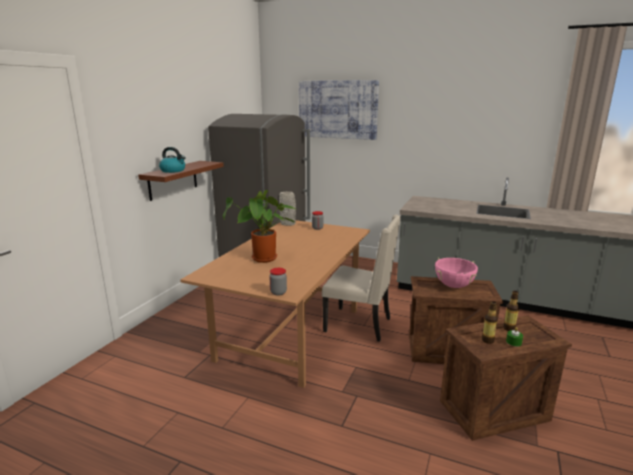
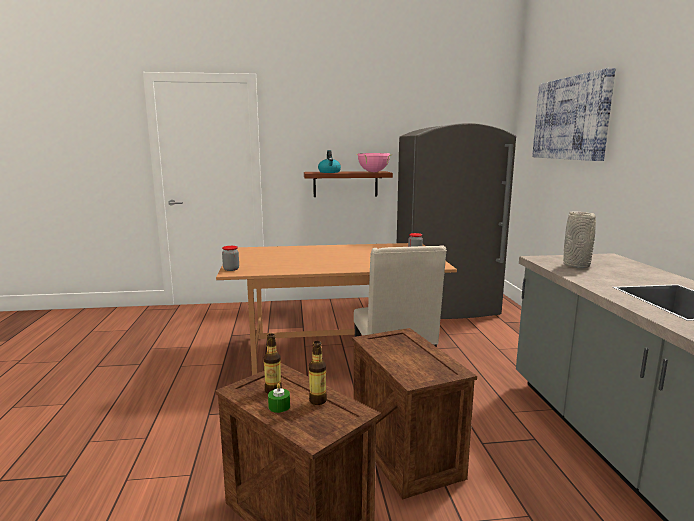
camera: 60 degrees right, 5 degrees down
potted plant [223,190,295,263] -> none
grey vase [279,192,296,226] -> grey vase moved to [563,212,596,268]
pink cooking pot [435,258,478,288] -> pink cooking pot moved to [356,153,392,172]

